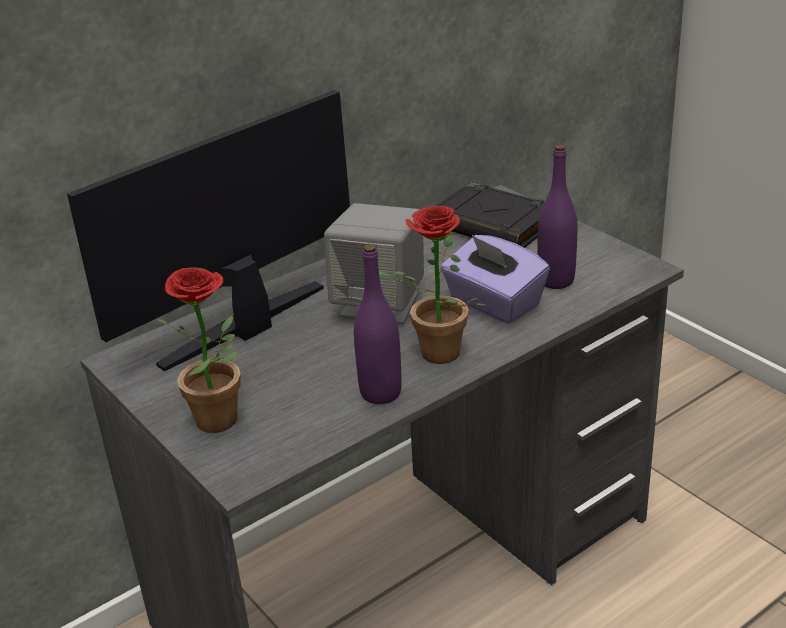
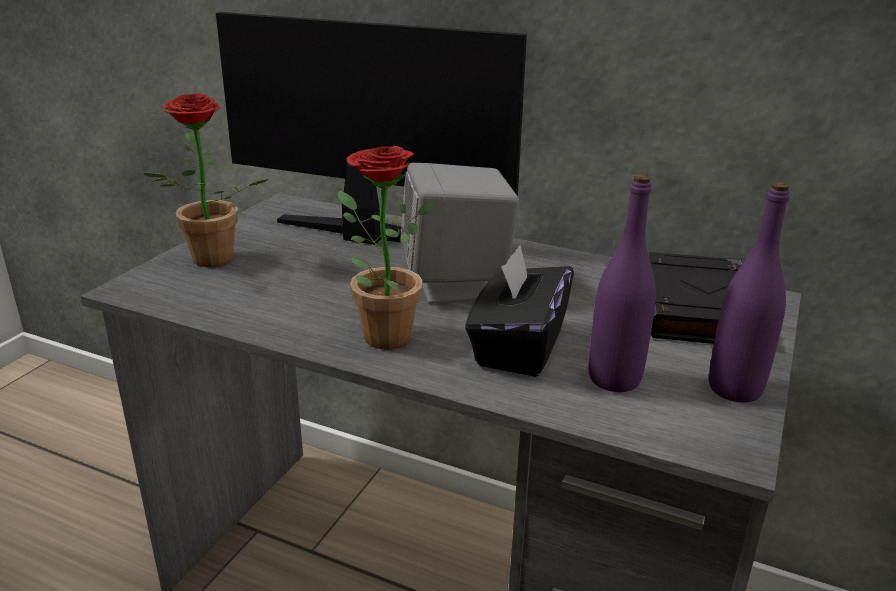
camera: 60 degrees right, 5 degrees down
purple bottle [354,244,402,404] -> purple bottle moved to [709,182,790,402]
purple tissue box [441,235,550,324] -> black tissue box [465,245,574,377]

